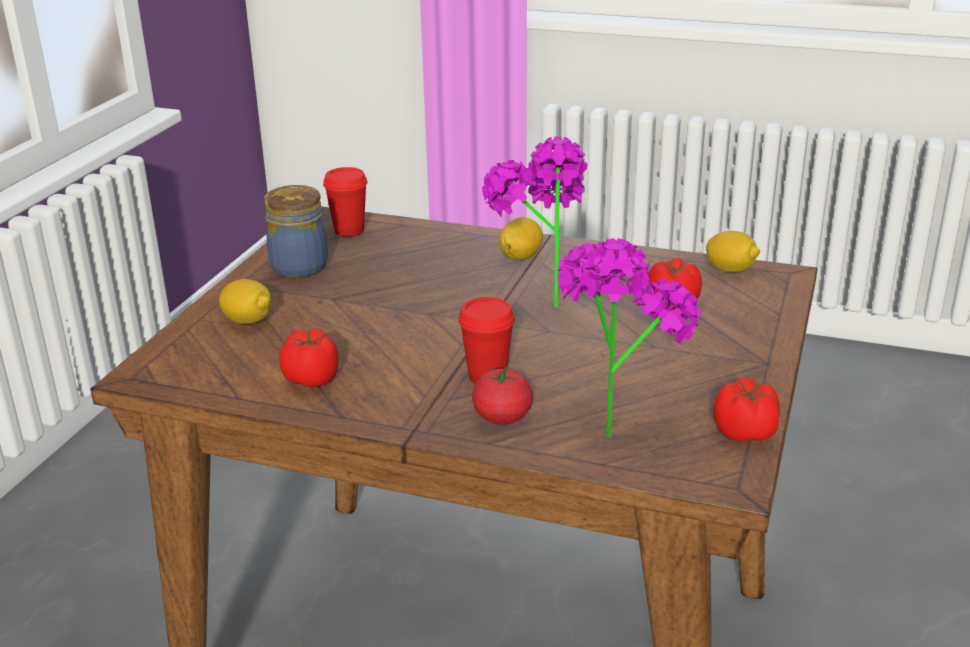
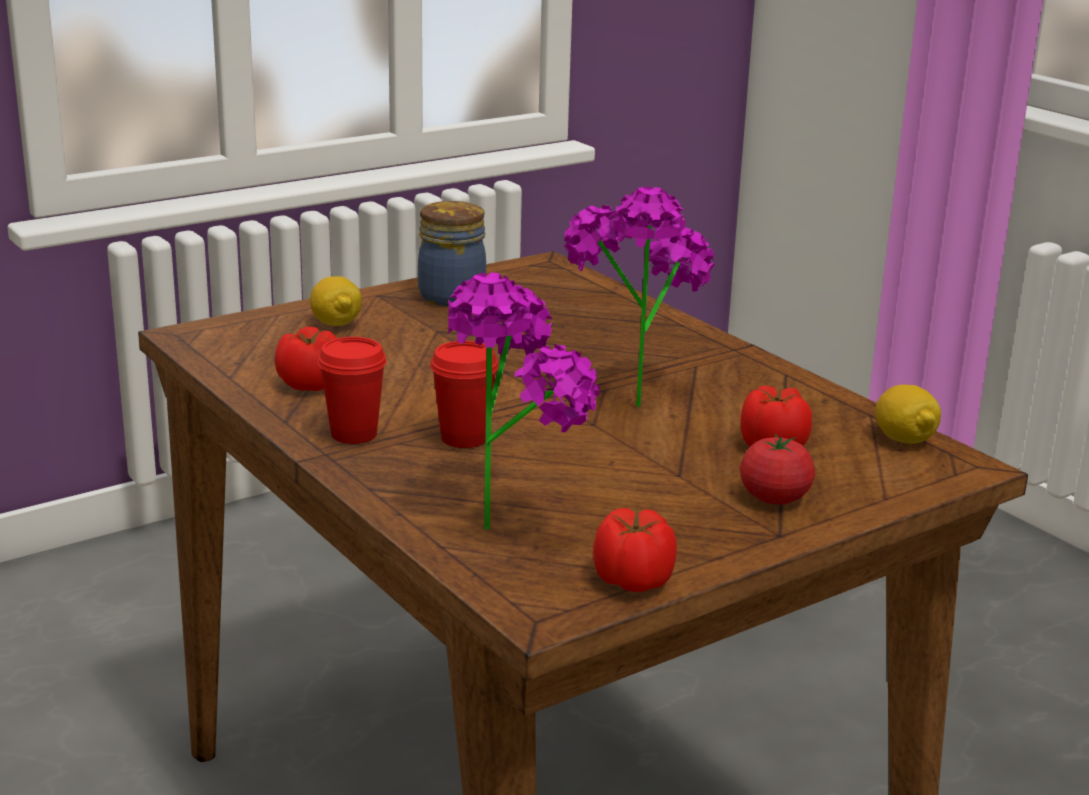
camera: 35 degrees right, 5 degrees down
red cup [323,167,368,237] -> red cup moved to [318,337,387,444]
tomato [472,365,533,425] -> tomato moved to [740,433,815,505]
lemon [499,217,543,260] -> none

